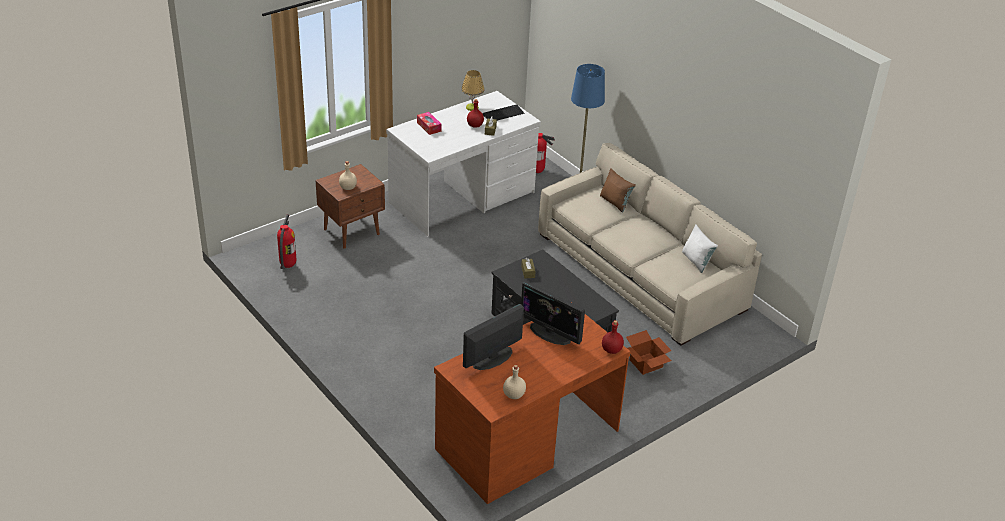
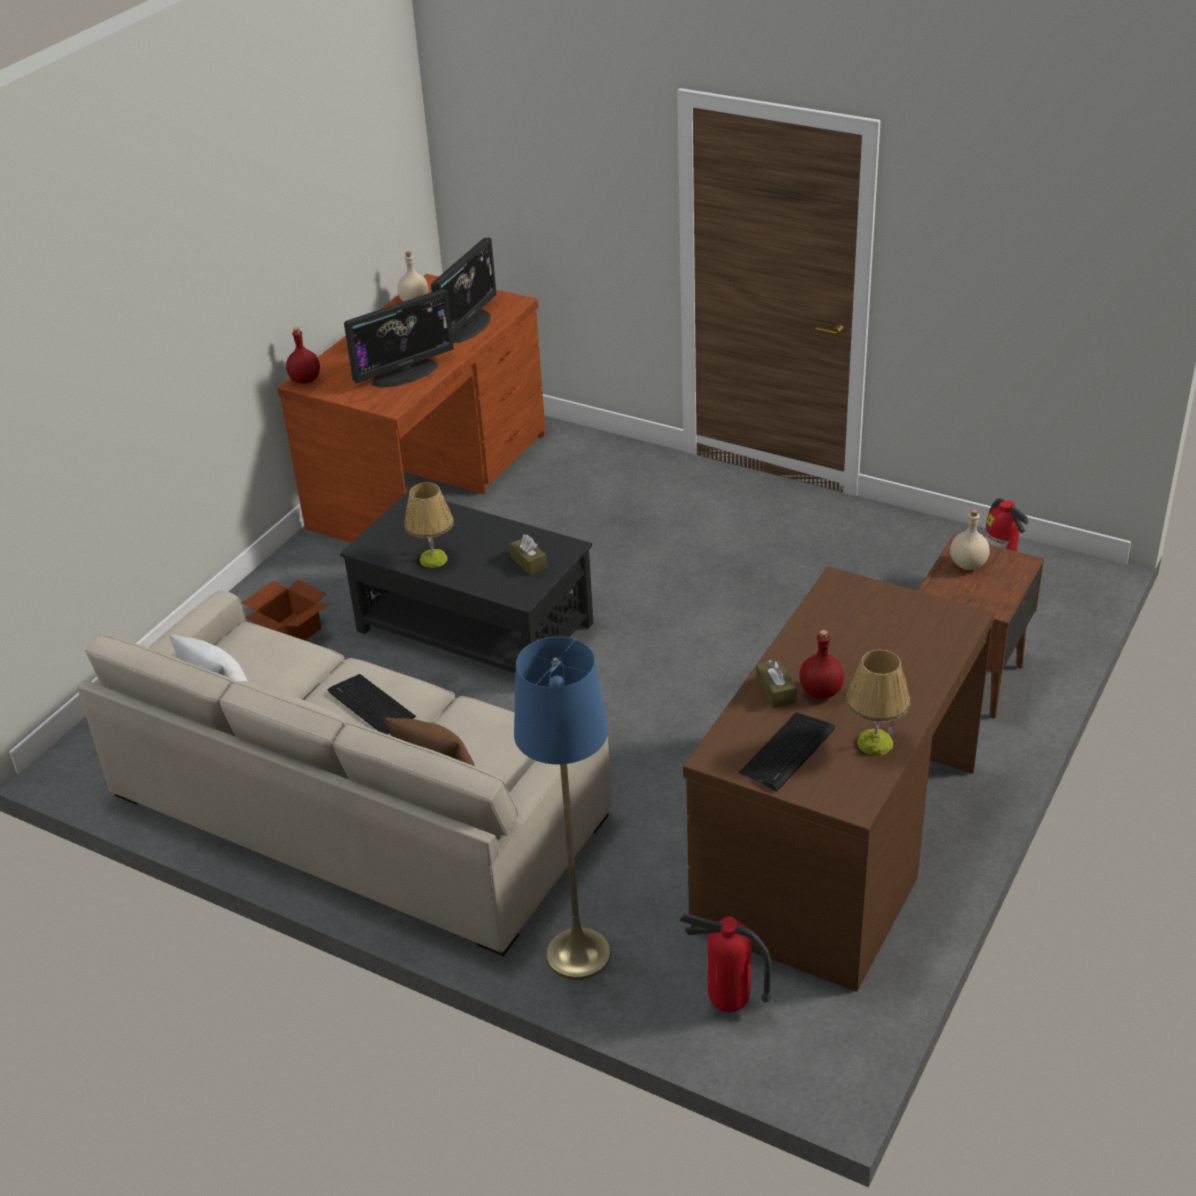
camera: 160 degrees right, 0 degrees up
white desk [386,91,541,236] -> brown desk [683,566,994,992]
tissue box [417,112,441,135] -> none
monitor [521,281,585,345] -> monitor turned 135 degrees clockwise [344,289,454,388]
none -> keyboard [327,674,416,735]
none -> table lamp [404,482,454,568]

